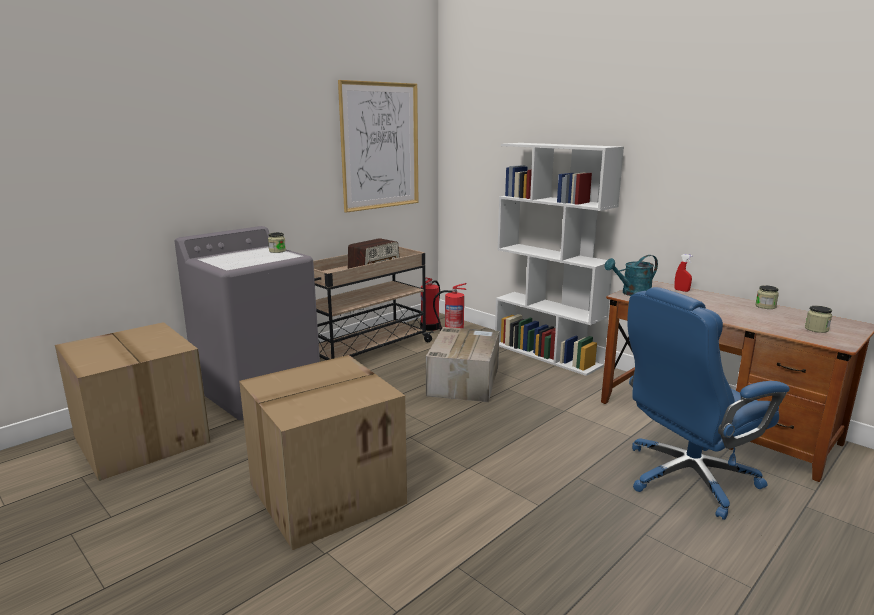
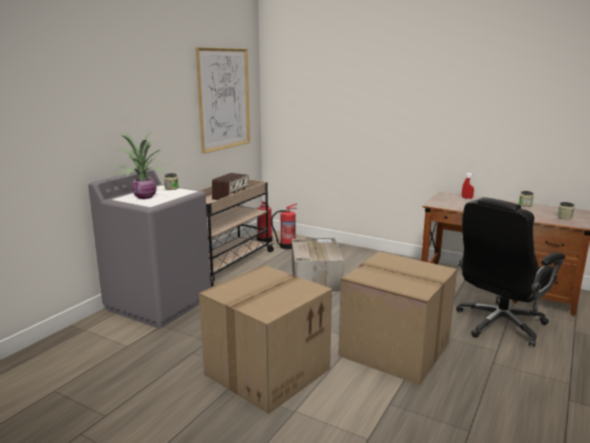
camera: 15 degrees left, 0 degrees up
cardboard box [55,322,211,481] -> cardboard box moved to [338,252,457,385]
white bookcase [495,143,624,376] -> none
turquoise watering can [604,255,658,296] -> none
blue office chair [627,287,790,520] -> black office chair [456,197,565,347]
none -> potted plant [102,132,169,199]

